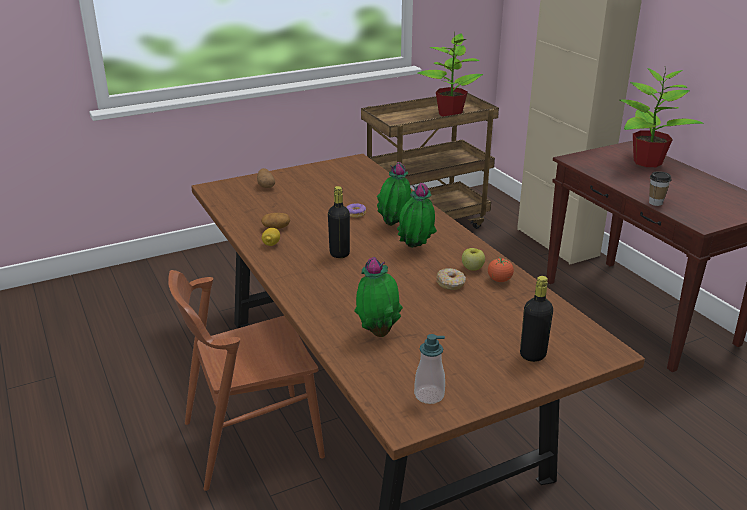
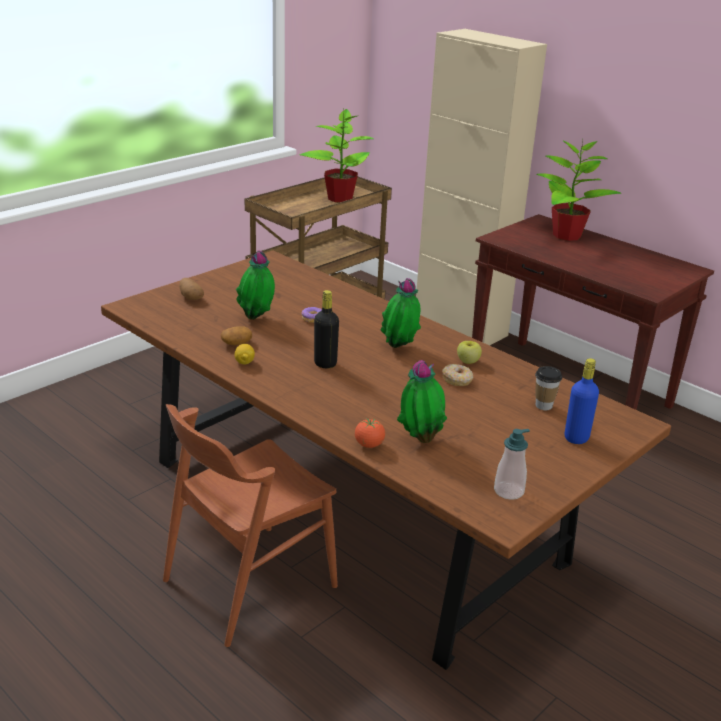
camera: 20 degrees left, 0 degrees up
potted plant [377,162,412,226] -> potted plant moved to [236,250,275,320]
tomato [488,258,514,282] -> tomato moved to [355,419,385,448]
black bottle [520,276,553,362] -> blue bottle [565,358,599,444]
cup [649,171,672,206] -> cup moved to [535,366,562,410]

